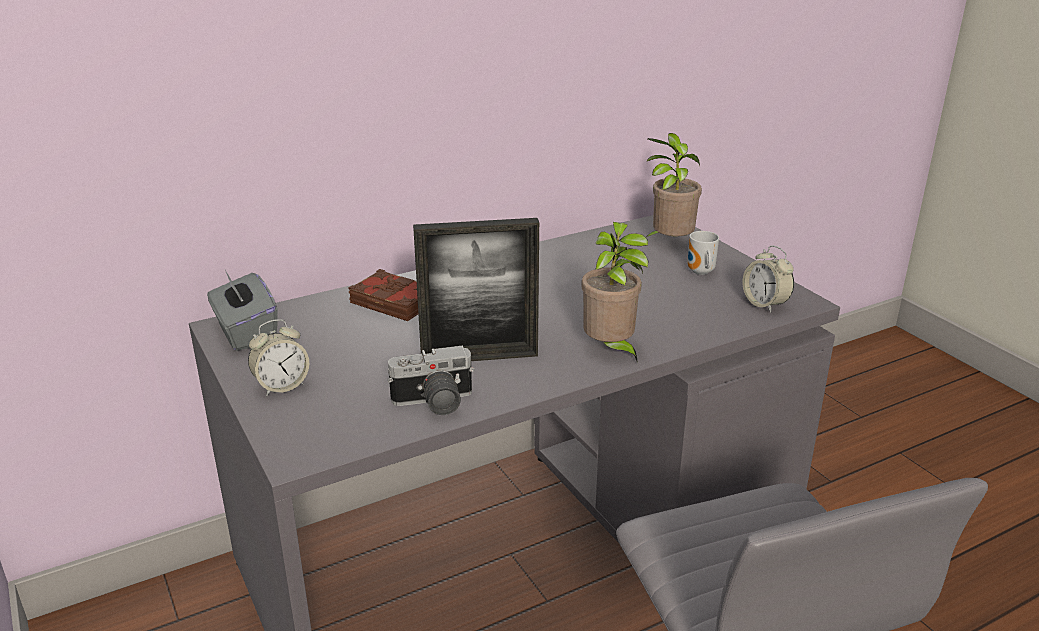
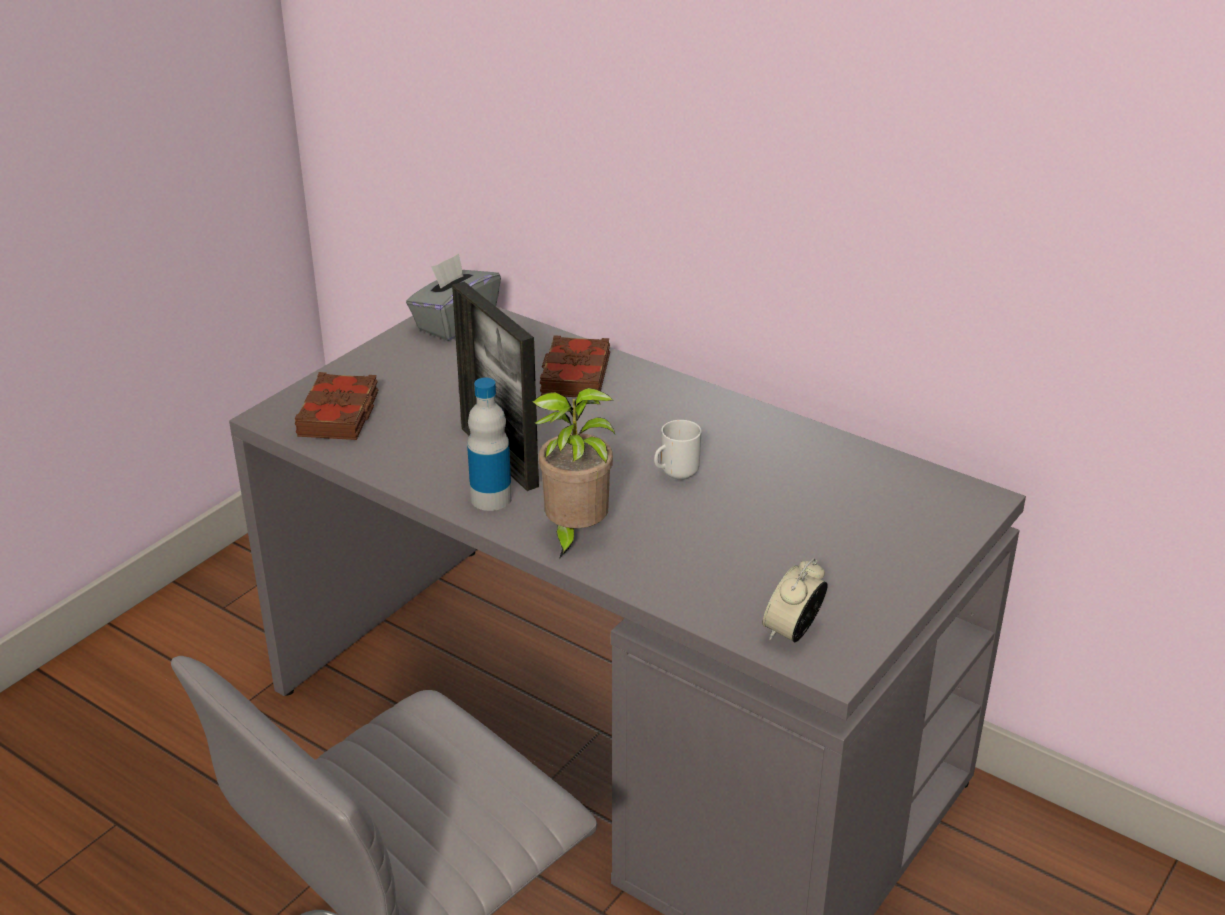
camera: 65 degrees right, 5 degrees up
alarm clock [248,319,309,396] -> none
camera [387,345,475,415] -> none
potted plant [646,133,702,237] -> none
mug [688,231,719,275] -> mug moved to [654,420,702,480]
none -> brown book [295,372,378,440]
none -> bottle [467,378,512,511]

